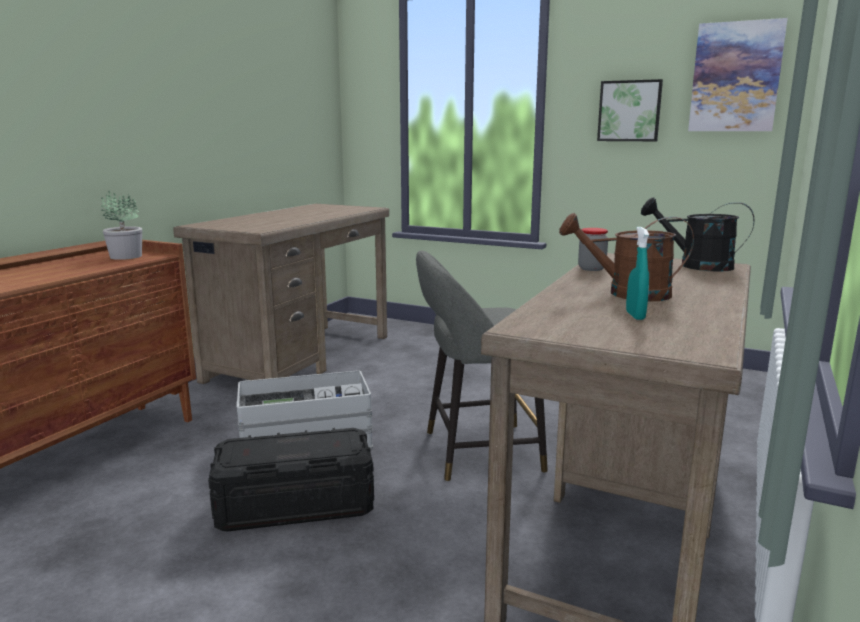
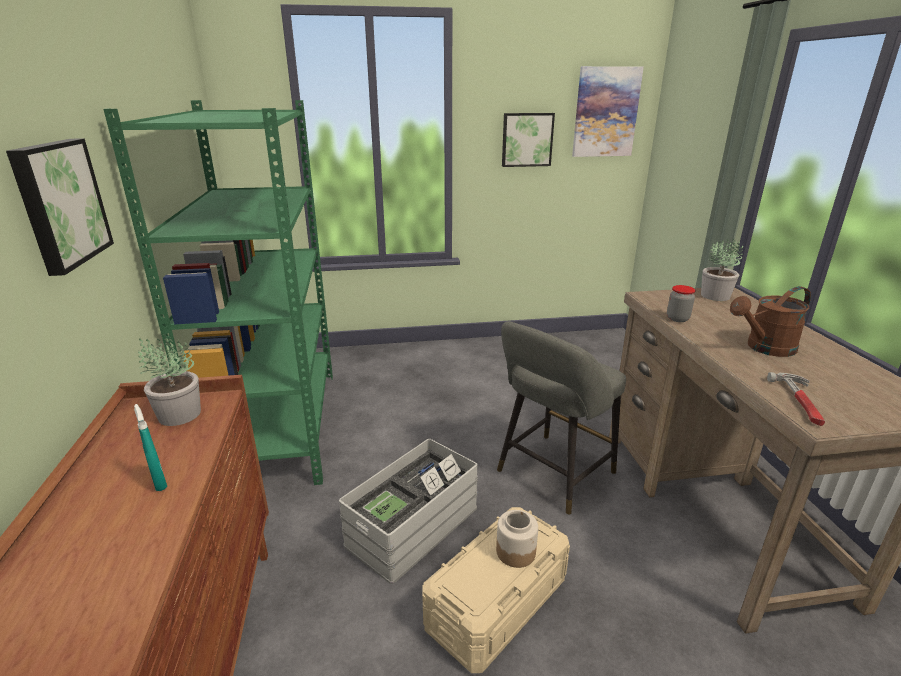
camera: 35 degrees left, 10 degrees up
brown desk [173,204,389,384] -> green bookcase [103,100,333,485]
black storage box [208,428,374,532] -> beige storage box [422,507,570,673]
turquoise spray bottle [626,227,649,320] -> turquoise spray bottle moved to [134,404,167,491]
black watering can [641,198,754,272] -> potted plant [701,239,743,301]
none -> picture [6,138,114,276]
none -> jar [496,510,538,568]
none -> hammer [767,372,825,426]

